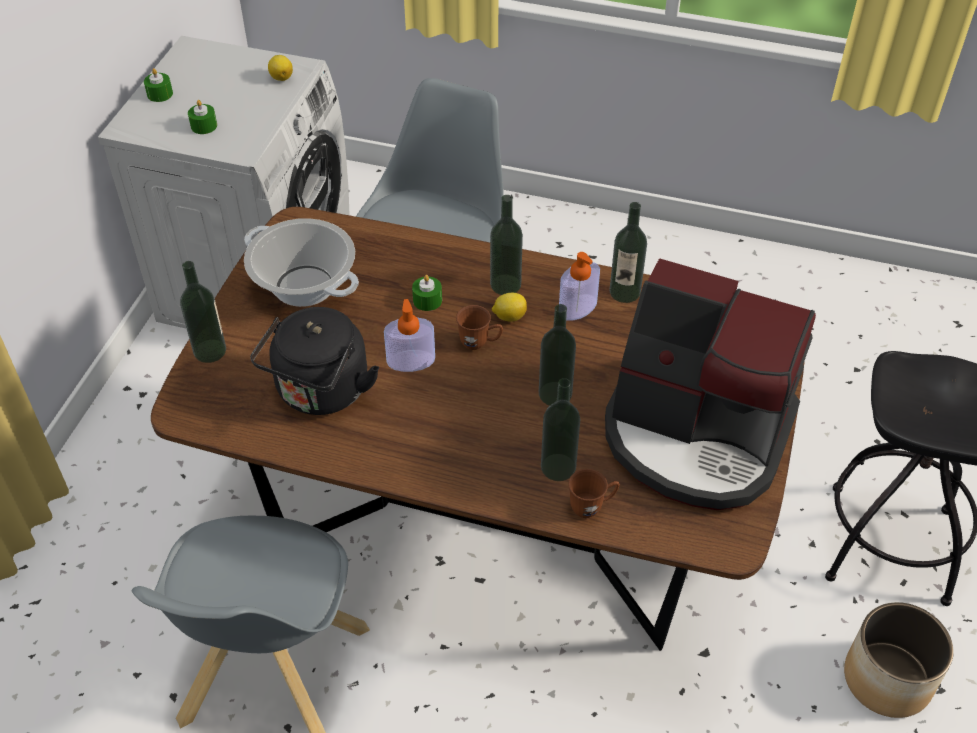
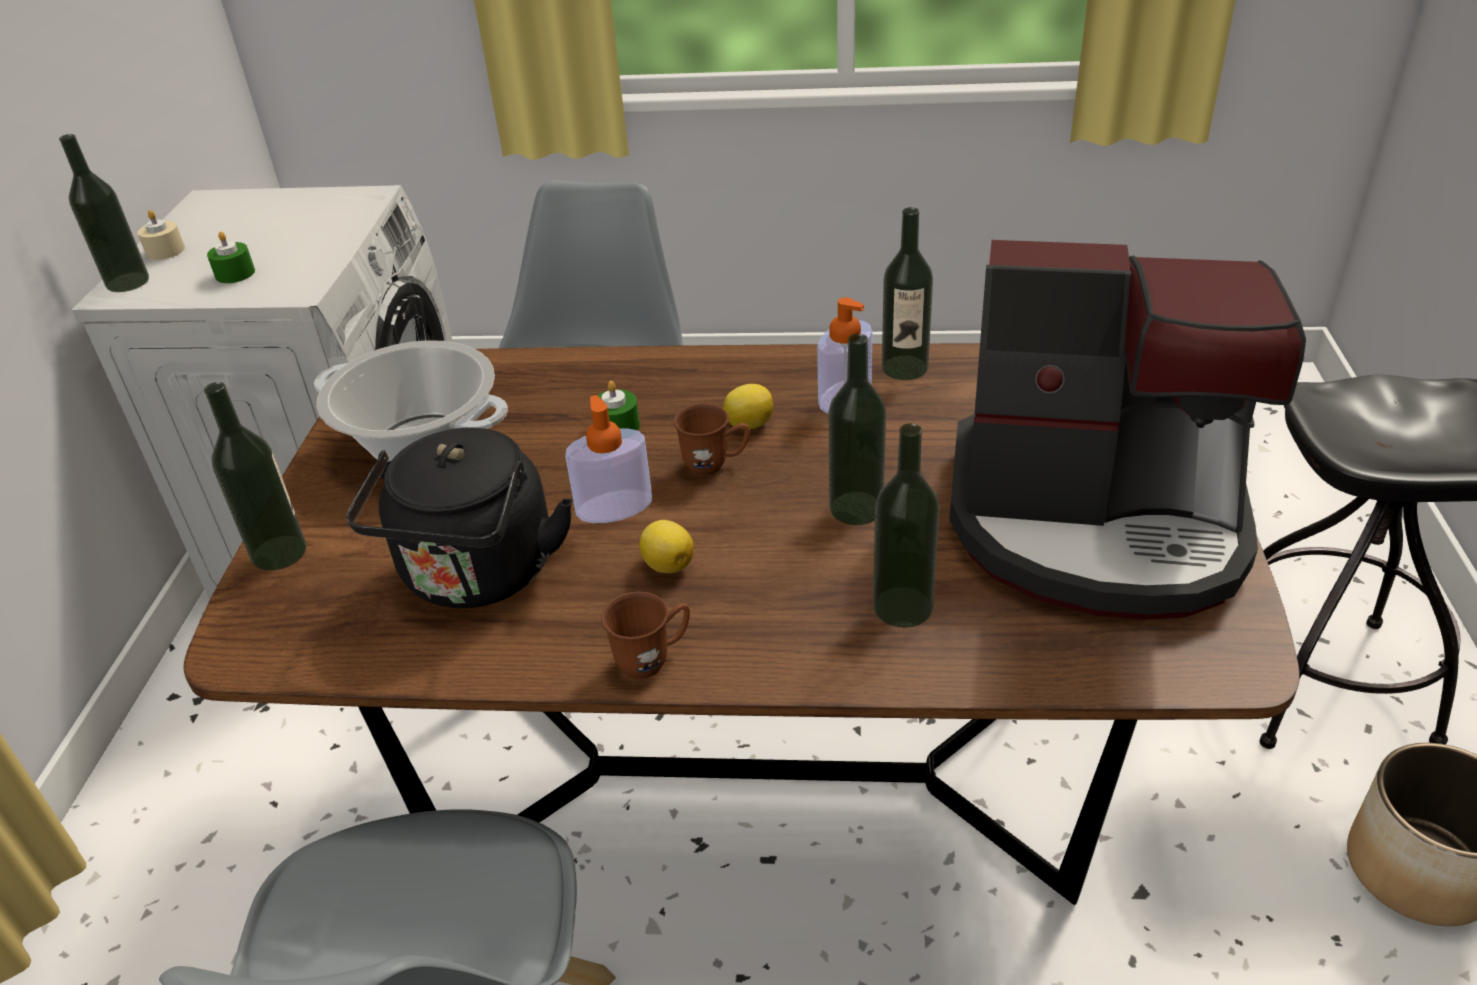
camera: 10 degrees left, 10 degrees down
green candle [144,68,173,102] -> beige candle [137,210,185,260]
lemon [268,55,293,81] -> lemon moved to [639,520,694,573]
bottle [490,195,523,295] -> bottle moved to [59,134,149,292]
brown mug [568,469,620,518] -> brown mug moved to [601,591,690,679]

